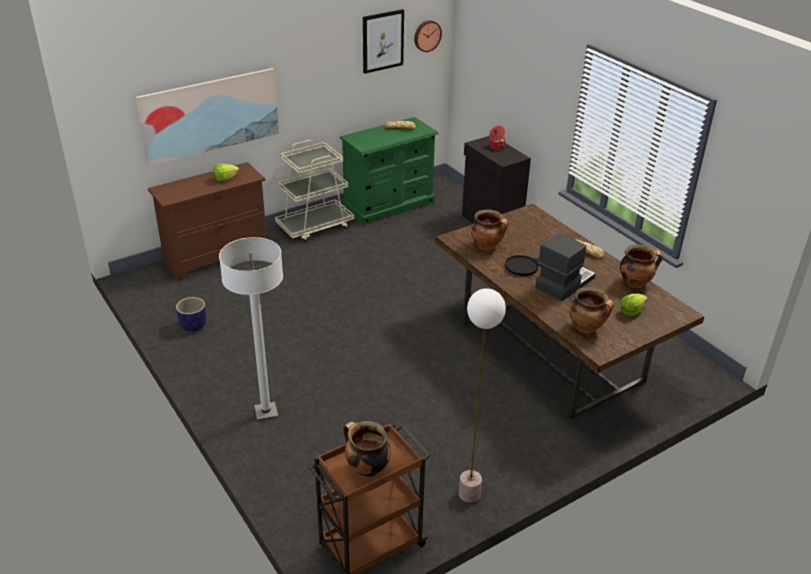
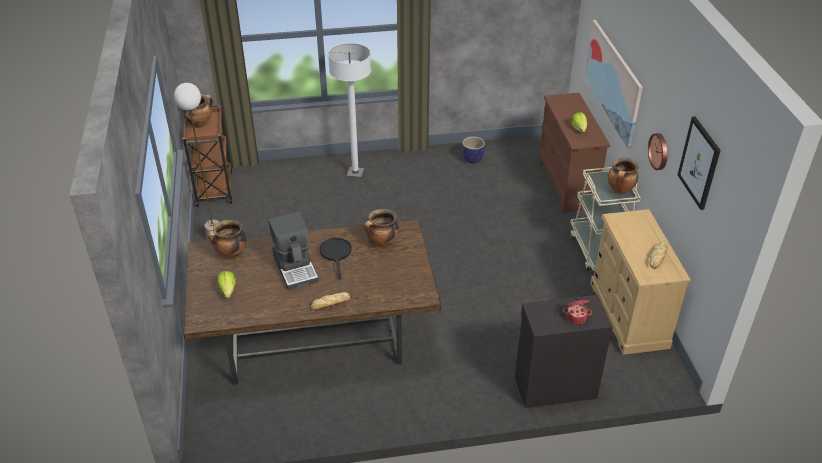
camera: 115 degrees right, 5 degrees up
green dresser [340,117,438,225] -> beige dresser [590,209,691,355]
wall clock [414,20,442,52] -> wall clock moved to [648,133,667,170]
cooking pot [620,244,663,288] -> cooking pot moved to [608,158,639,194]

